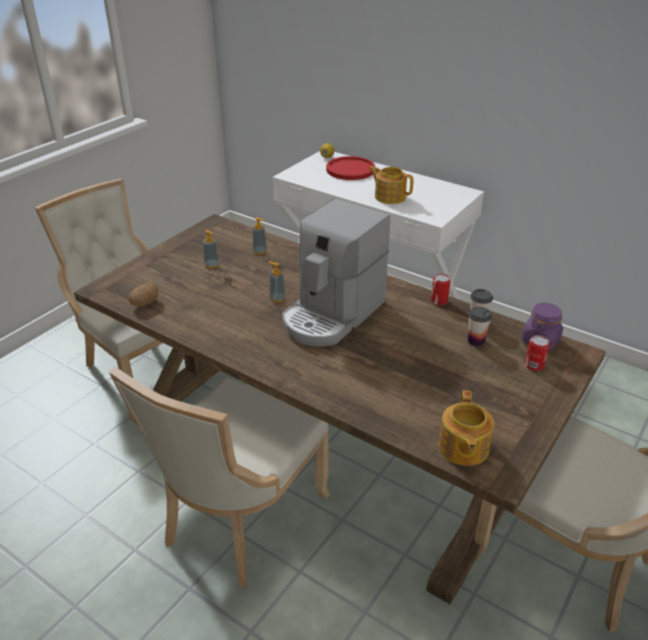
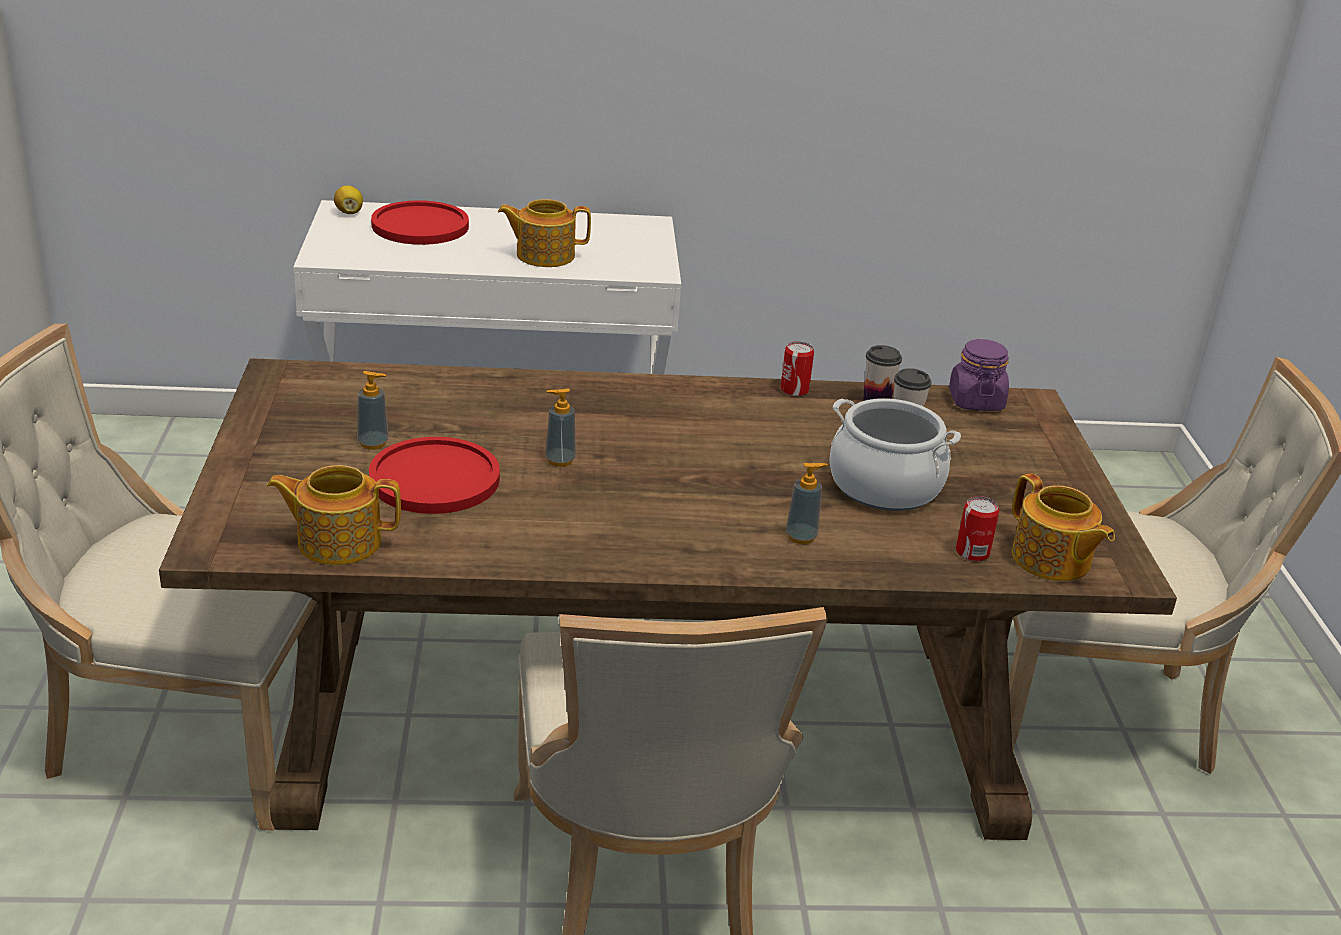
camera: 40 degrees left, 5 degrees down
potato [129,282,158,307] -> teapot [267,465,401,565]
soap dispenser [253,217,267,255] -> soap dispenser moved to [786,463,828,544]
coffee machine [282,198,390,346] -> none
can [525,335,550,371] -> can moved to [956,496,999,561]
none -> red plate [369,437,500,514]
none -> cooking pot [829,398,961,511]

